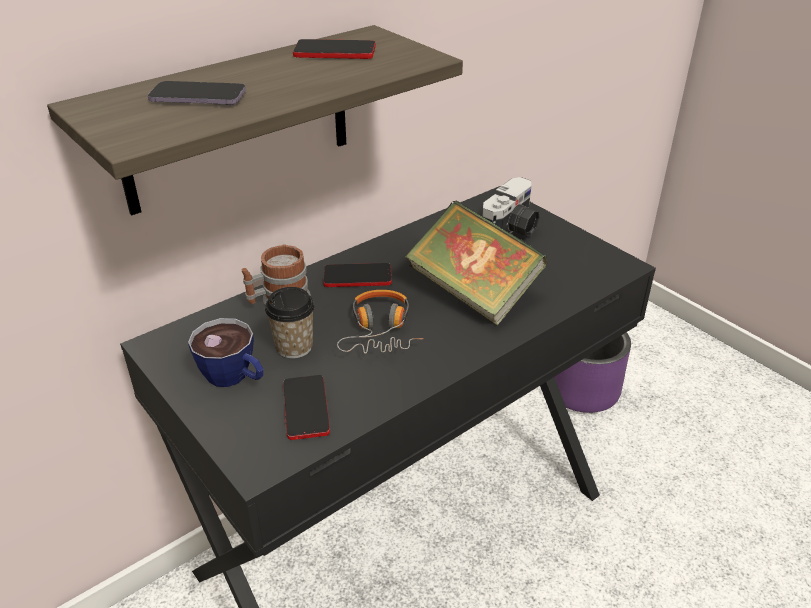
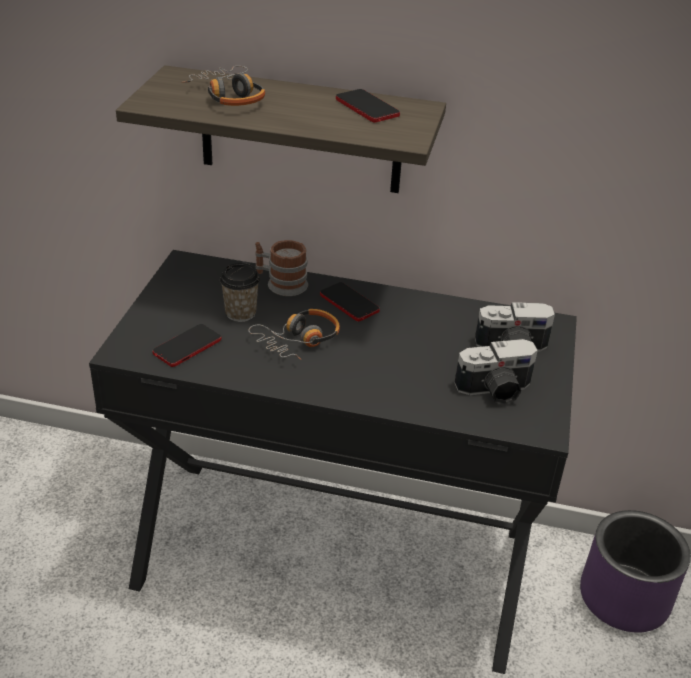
camera: 50 degrees right, 0 degrees up
phone [148,81,246,105] -> headphones [182,66,265,106]
cup [188,318,263,387] -> none
book [405,201,548,326] -> none
none -> camera [454,339,538,405]

